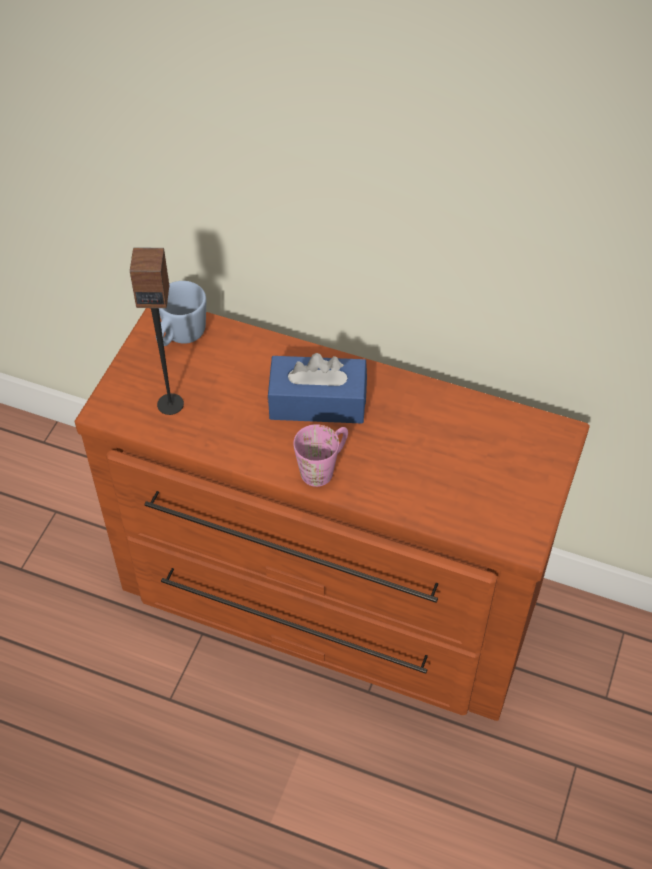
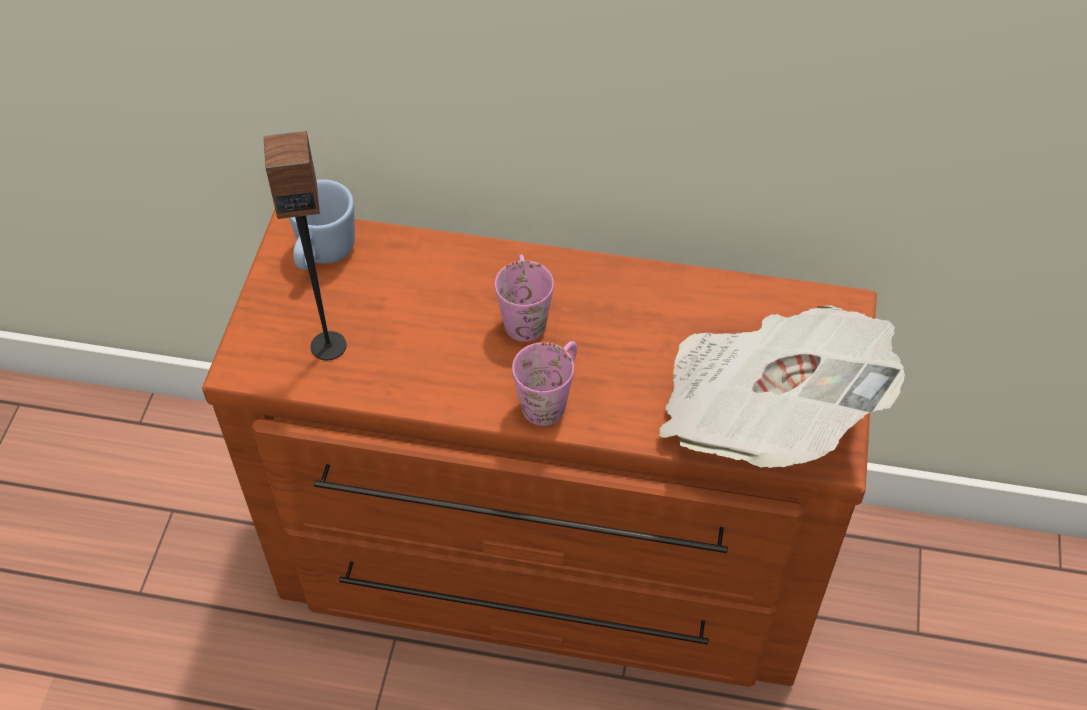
camera: 10 degrees left, 0 degrees up
blue tissue box [268,353,367,424] -> pink mug [495,254,554,342]
none -> newspaper [659,305,905,468]

